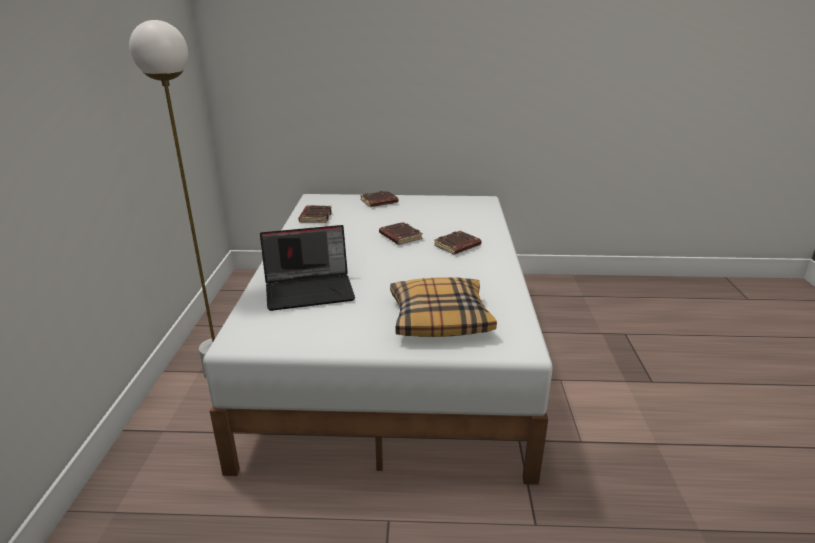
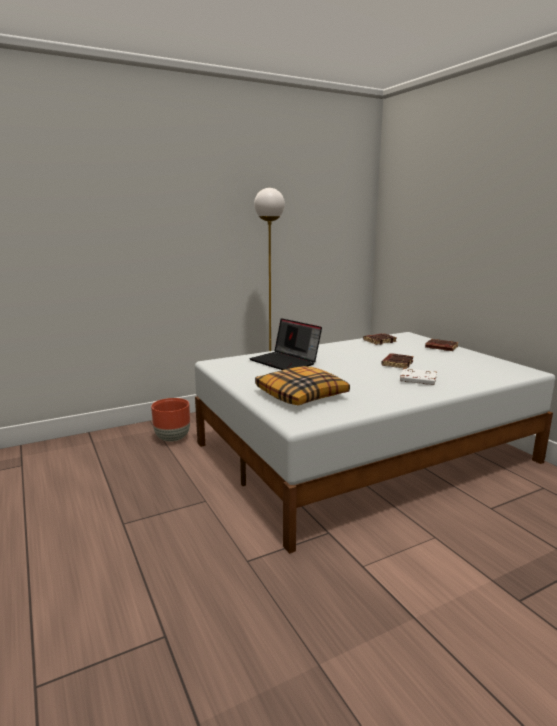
camera: 60 degrees right, 10 degrees down
brown book [434,231,481,255] -> white book [400,368,437,385]
none -> brown planter [151,398,190,442]

